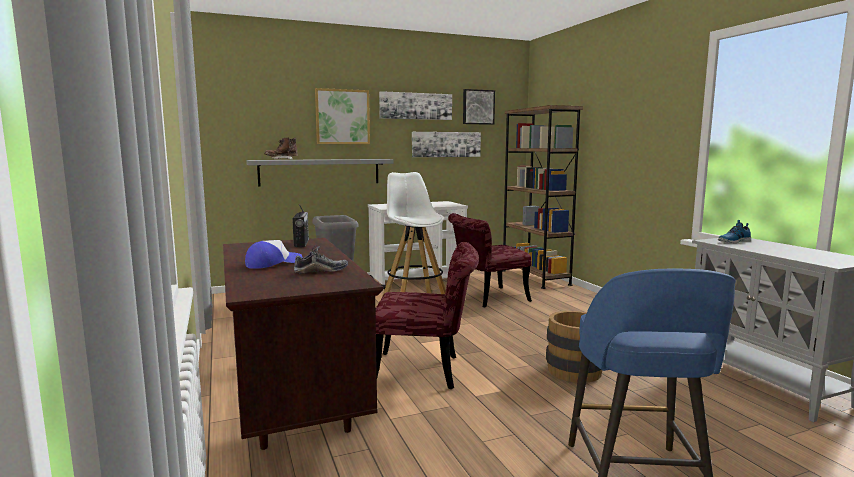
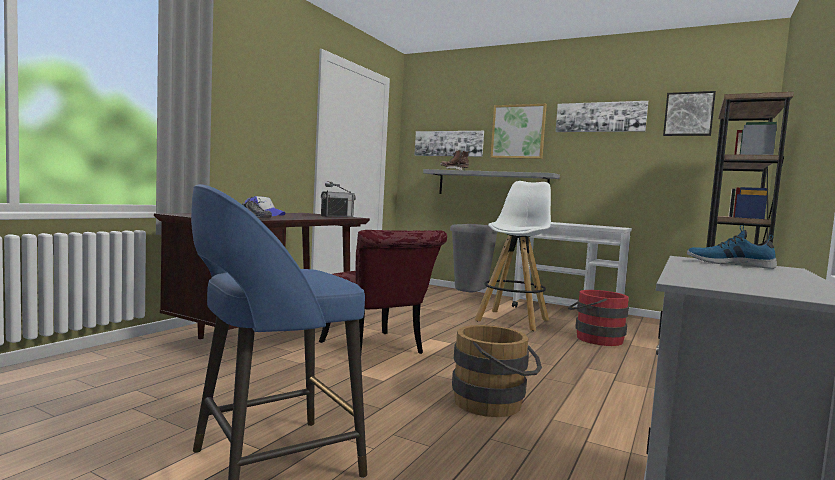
camera: 50 degrees right, 5 degrees down
picture [412,132,481,157] -> picture moved to [415,131,484,157]
red chair [448,213,532,308] -> red bucket [568,290,629,346]

